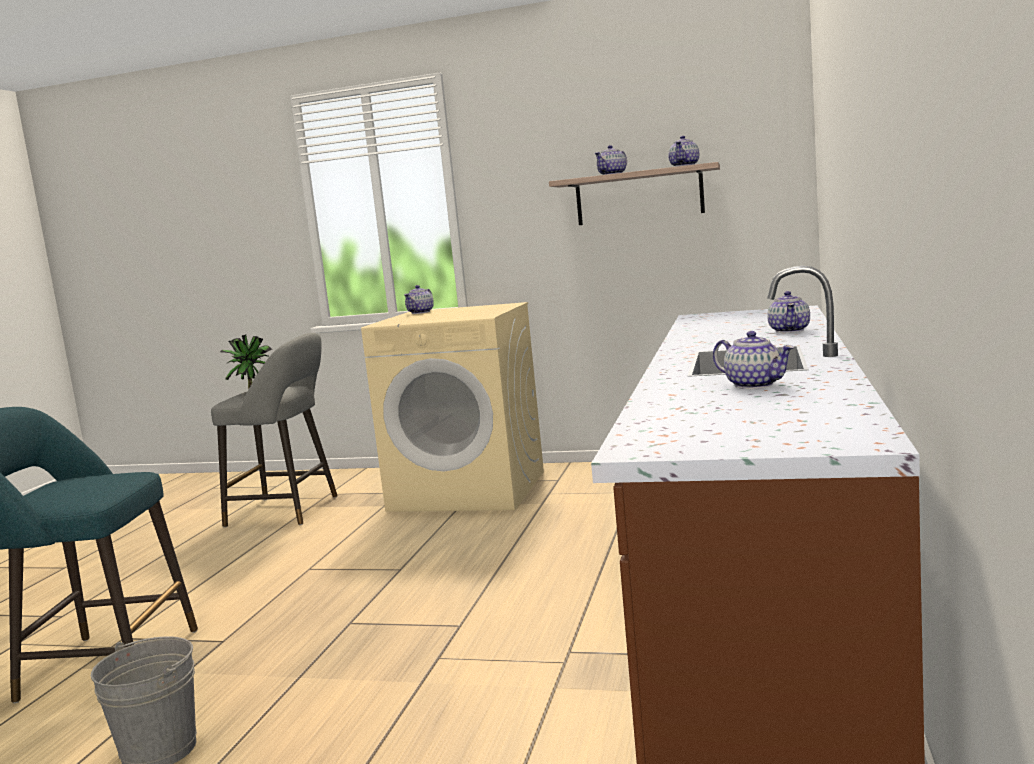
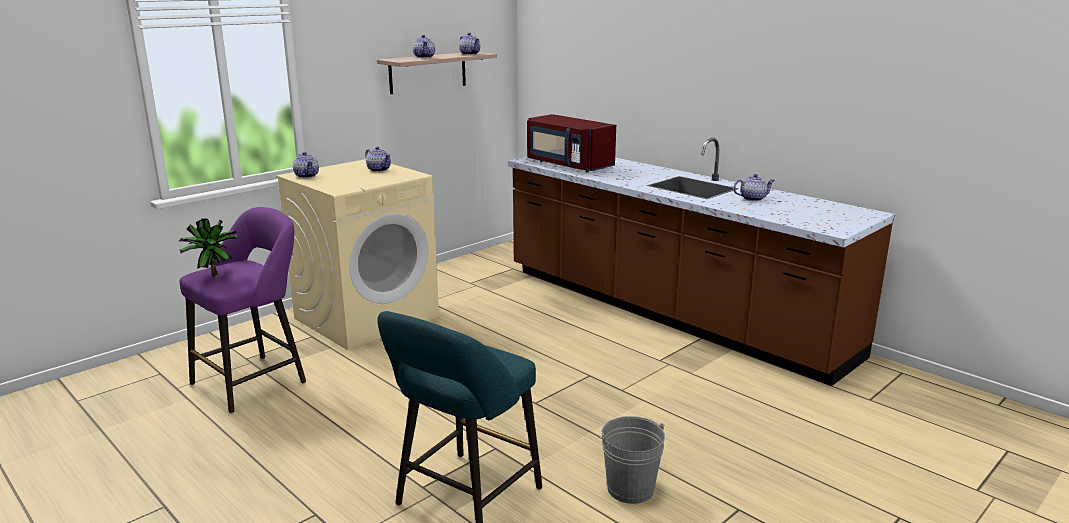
camera: 60 degrees left, 10 degrees up
grey stool [211,333,337,528] -> purple stool [179,207,306,413]
teapot [767,291,810,333] -> teapot moved to [365,147,391,172]
none -> red microwave [527,114,616,173]

